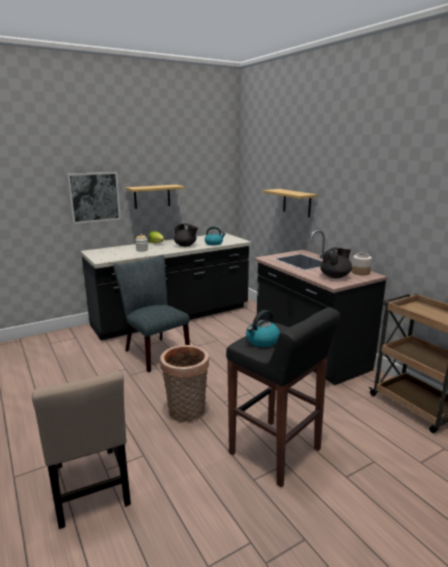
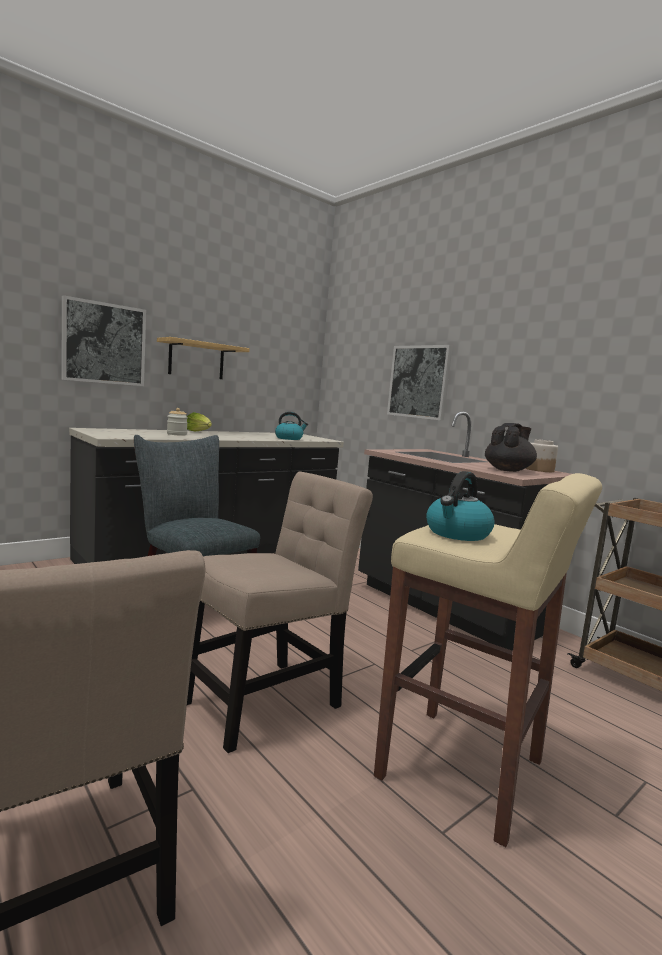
camera: 10 degrees left, 10 degrees down
basket [160,345,209,423] -> beige chair [187,471,373,753]
black teapot [174,223,198,247] -> none
black stool [226,307,340,487] -> beige stool [374,473,602,847]
shelf [263,189,318,217] -> picture [387,345,453,421]

